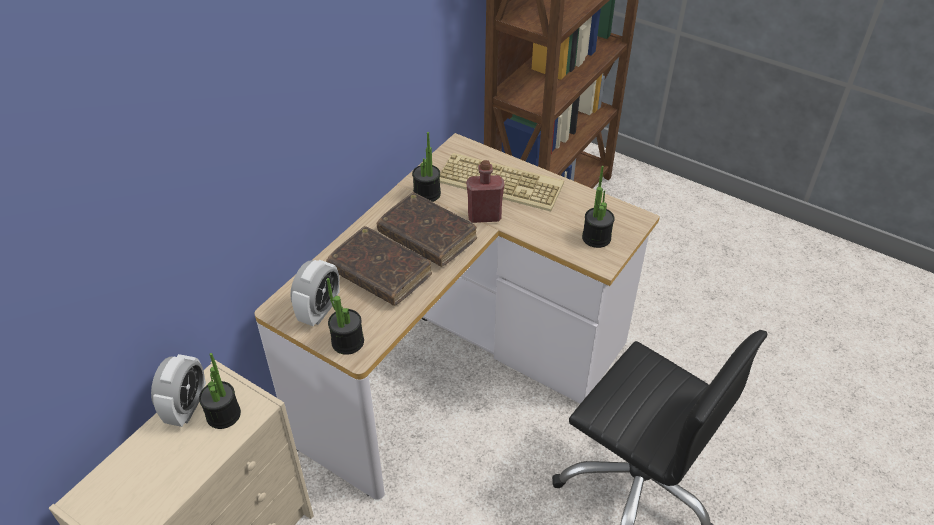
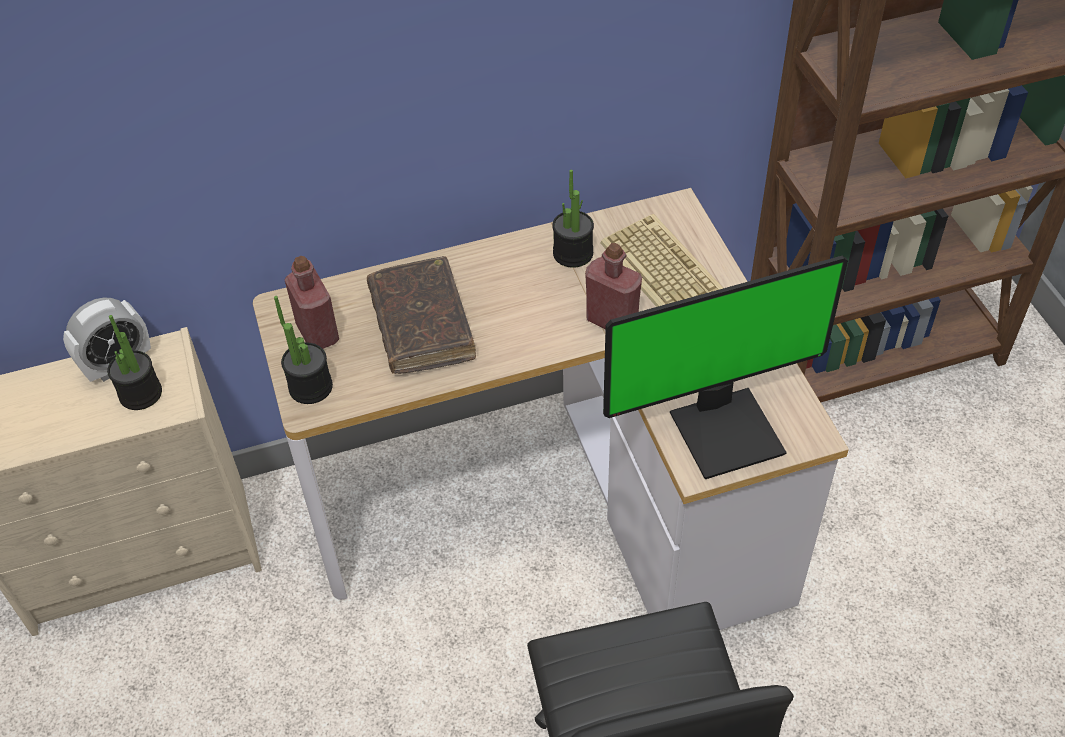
camera: 40 degrees right, 5 degrees up
alarm clock [290,260,340,326] -> red bottle [285,256,339,349]
brown book [377,192,477,267] -> none
potted plant [582,166,615,248] -> monitor [603,256,848,479]

